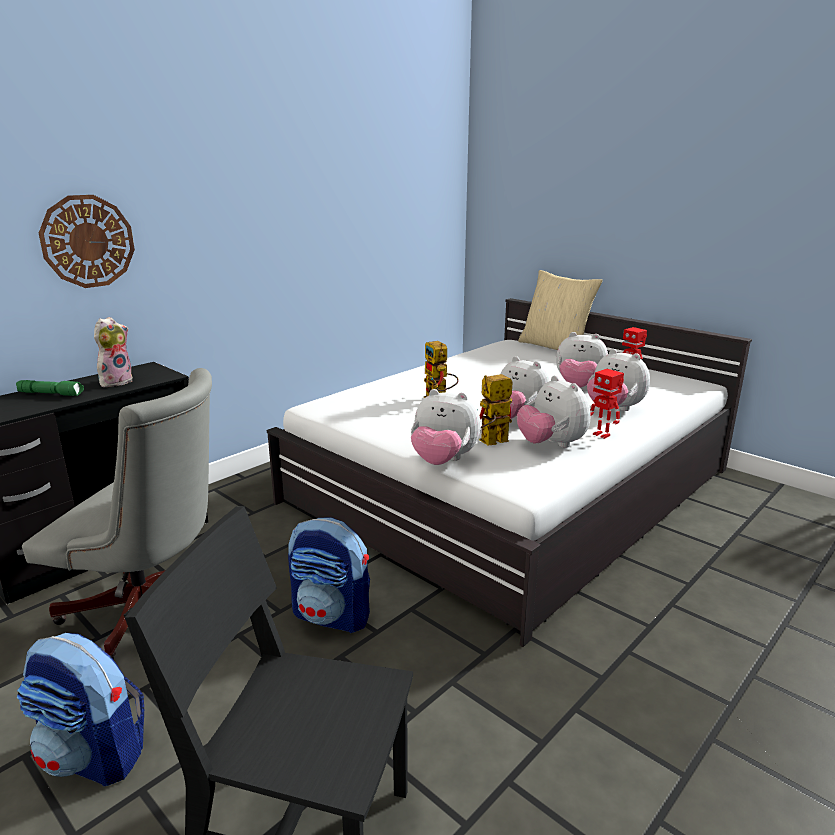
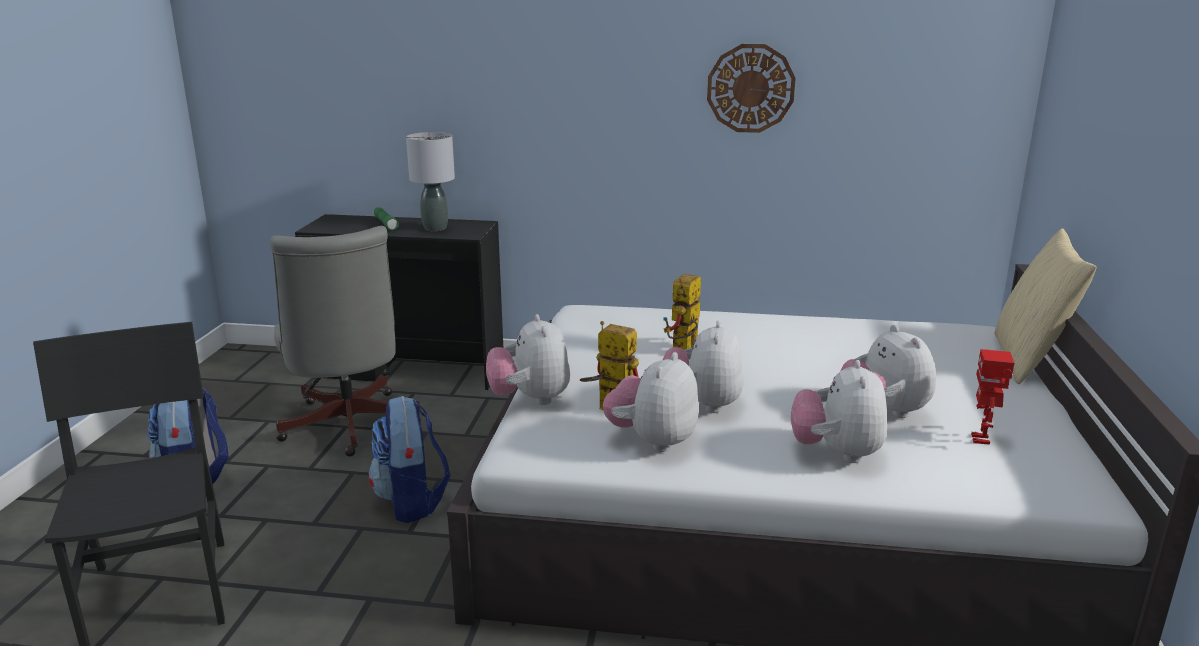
camera: 55 degrees right, 0 degrees up
wall clock [39,195,135,288] -> wall clock moved to [707,44,796,133]
plush toy [94,317,133,387] -> grey table lamp [406,132,455,231]
toy robot [590,369,624,439] -> none

